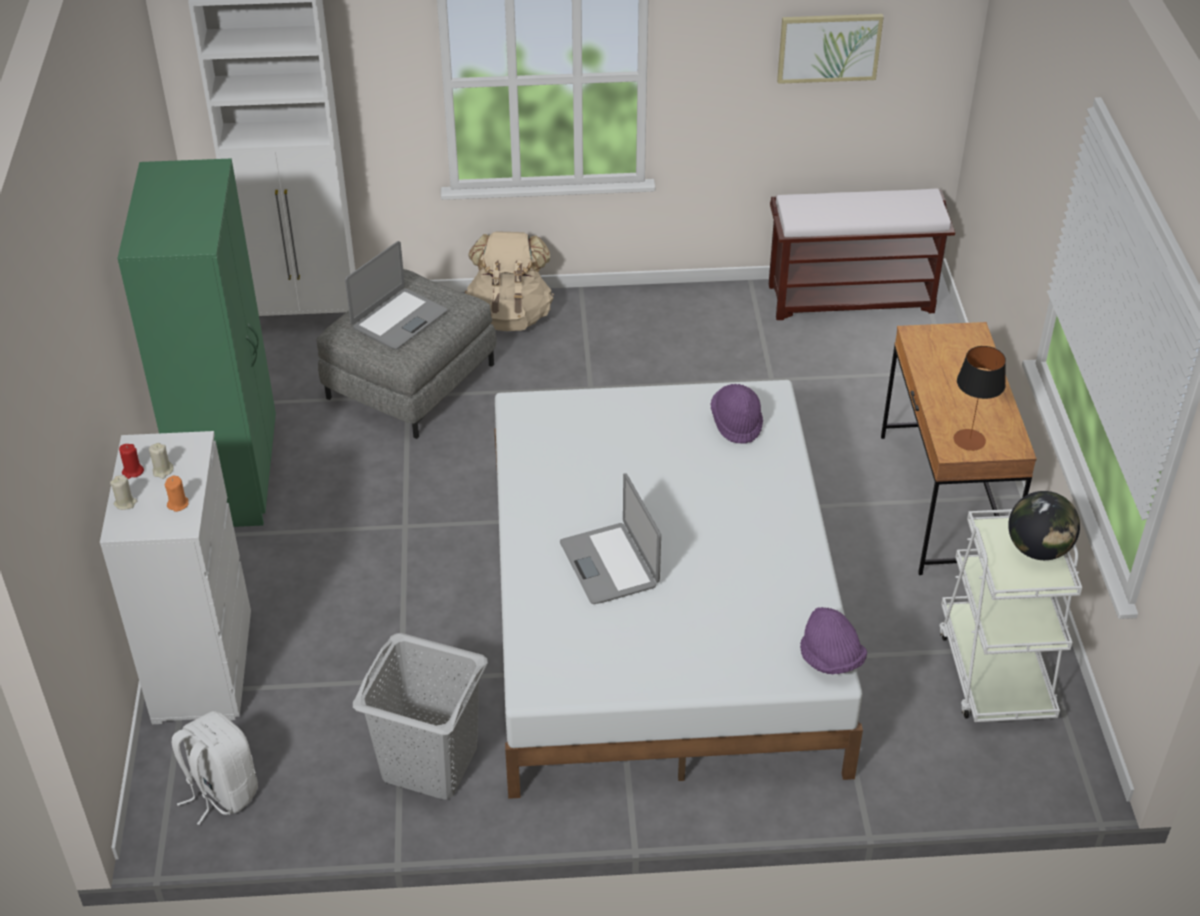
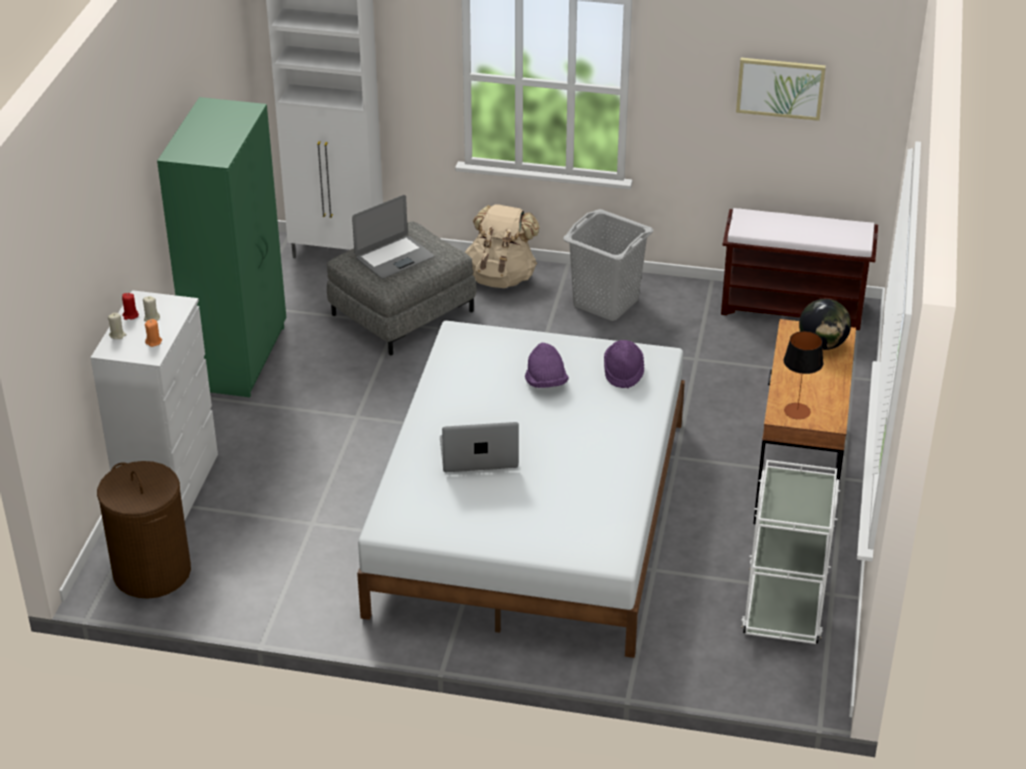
camera: 15 degrees right, 5 degrees down
white backpack [172,711,258,825] -> brown laundry basket [97,461,191,598]
grey laundry basket [353,633,488,800] -> grey laundry basket moved to [563,209,653,321]
laptop [560,473,661,604] -> laptop turned 90 degrees clockwise [440,422,519,472]
purple hat [800,607,867,675] -> purple hat moved to [525,343,569,388]
globe [1008,491,1080,560] -> globe moved to [799,299,851,350]

